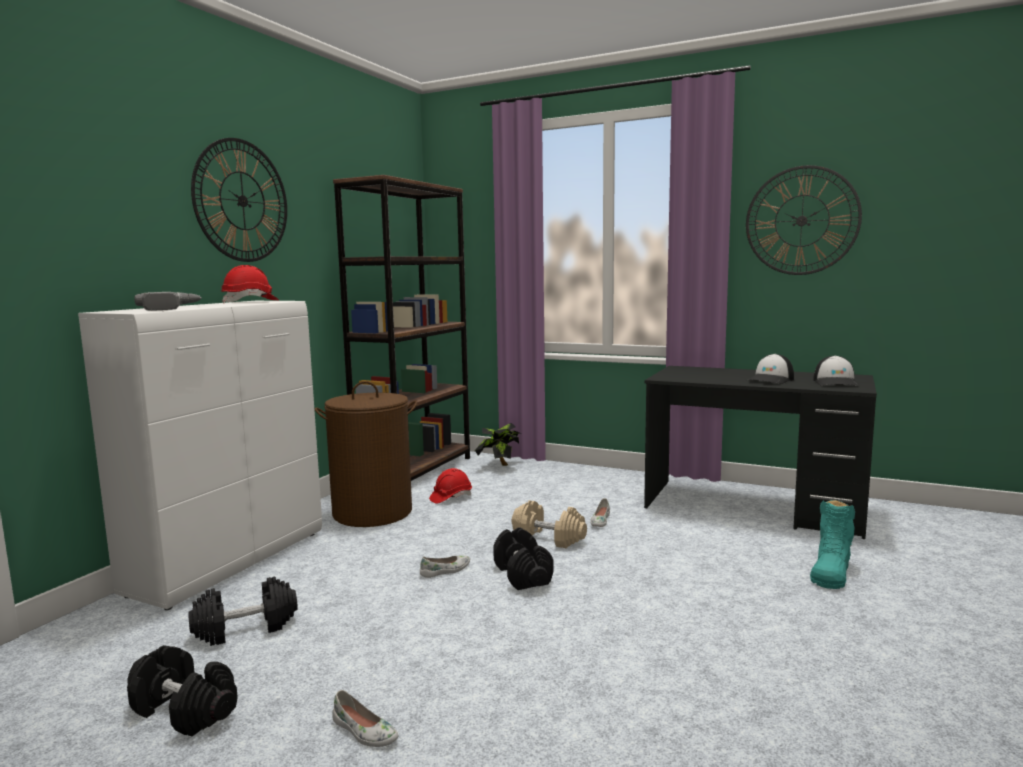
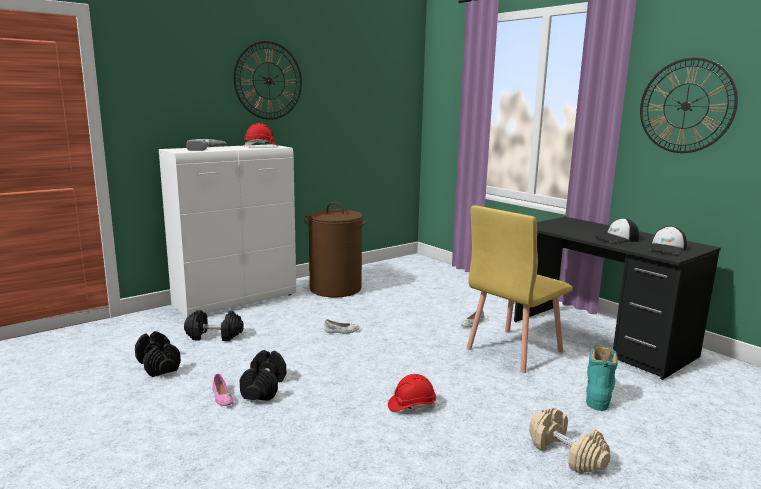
camera: 25 degrees right, 5 degrees up
white shoe [332,690,398,747] -> pink shoe [212,374,234,406]
brown bookcase [333,175,470,481] -> none
red hard hat [429,468,472,503] -> red hard hat moved to [388,374,436,412]
potted plant [475,423,521,466] -> none
black dumbbell [493,528,553,590] -> black dumbbell moved to [240,350,286,401]
beige dumbbell [512,500,587,548] -> beige dumbbell moved to [529,408,610,474]
turquoise boot [810,500,855,589] -> turquoise boot turned 150 degrees clockwise [586,345,618,411]
none -> yellow chair [466,205,573,373]

